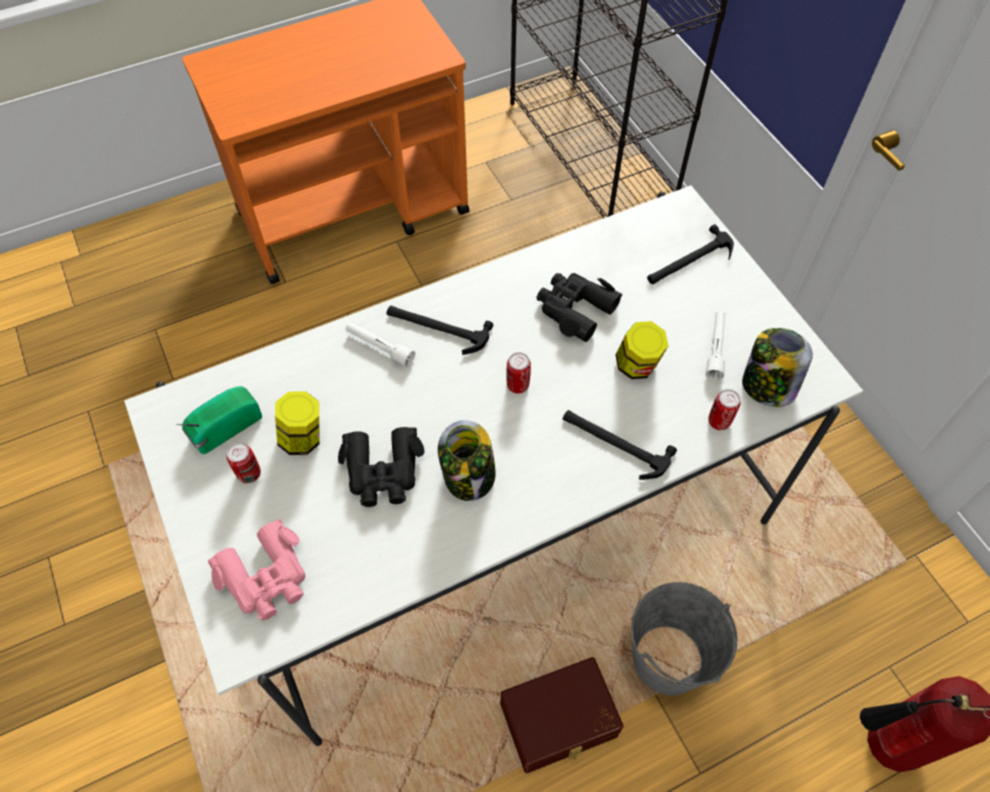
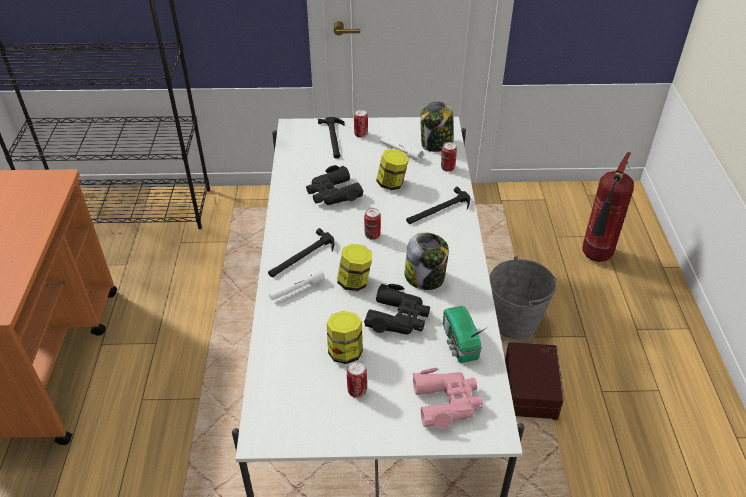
camera: 65 degrees left, 15 degrees down
radio [176,386,262,454] -> radio moved to [443,306,486,363]
none -> jar [337,244,372,291]
none -> can [354,109,368,138]

